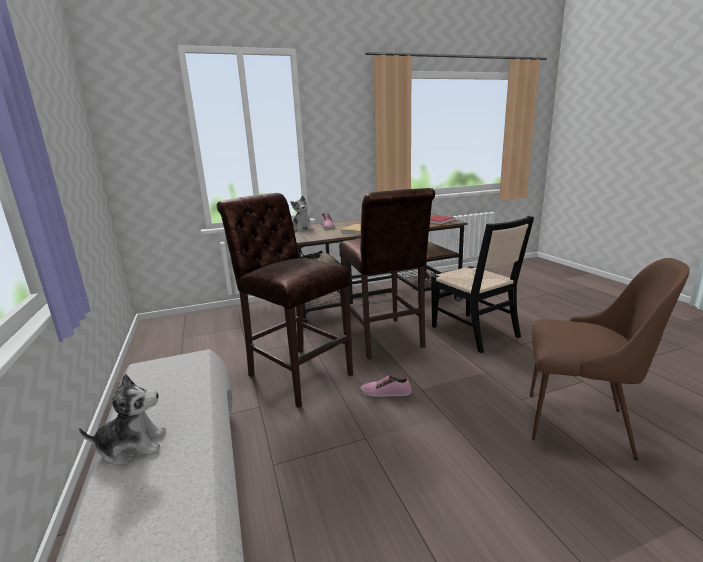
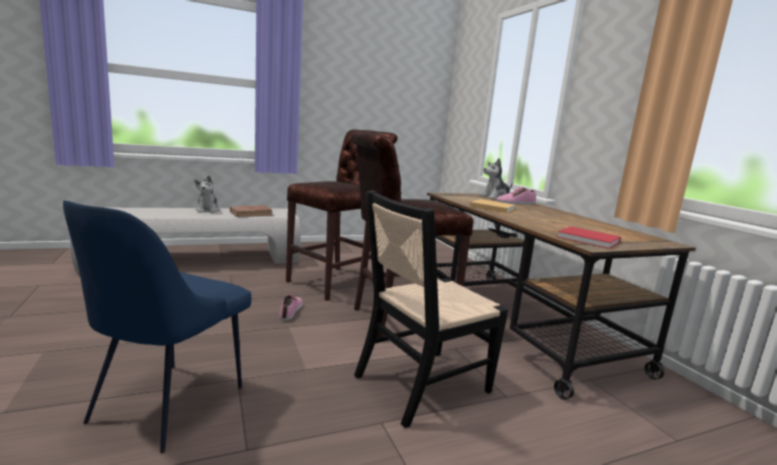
camera: 85 degrees right, 5 degrees down
brown chair [530,258,690,460] -> blue chair [63,200,251,453]
none -> brown book [230,205,273,217]

